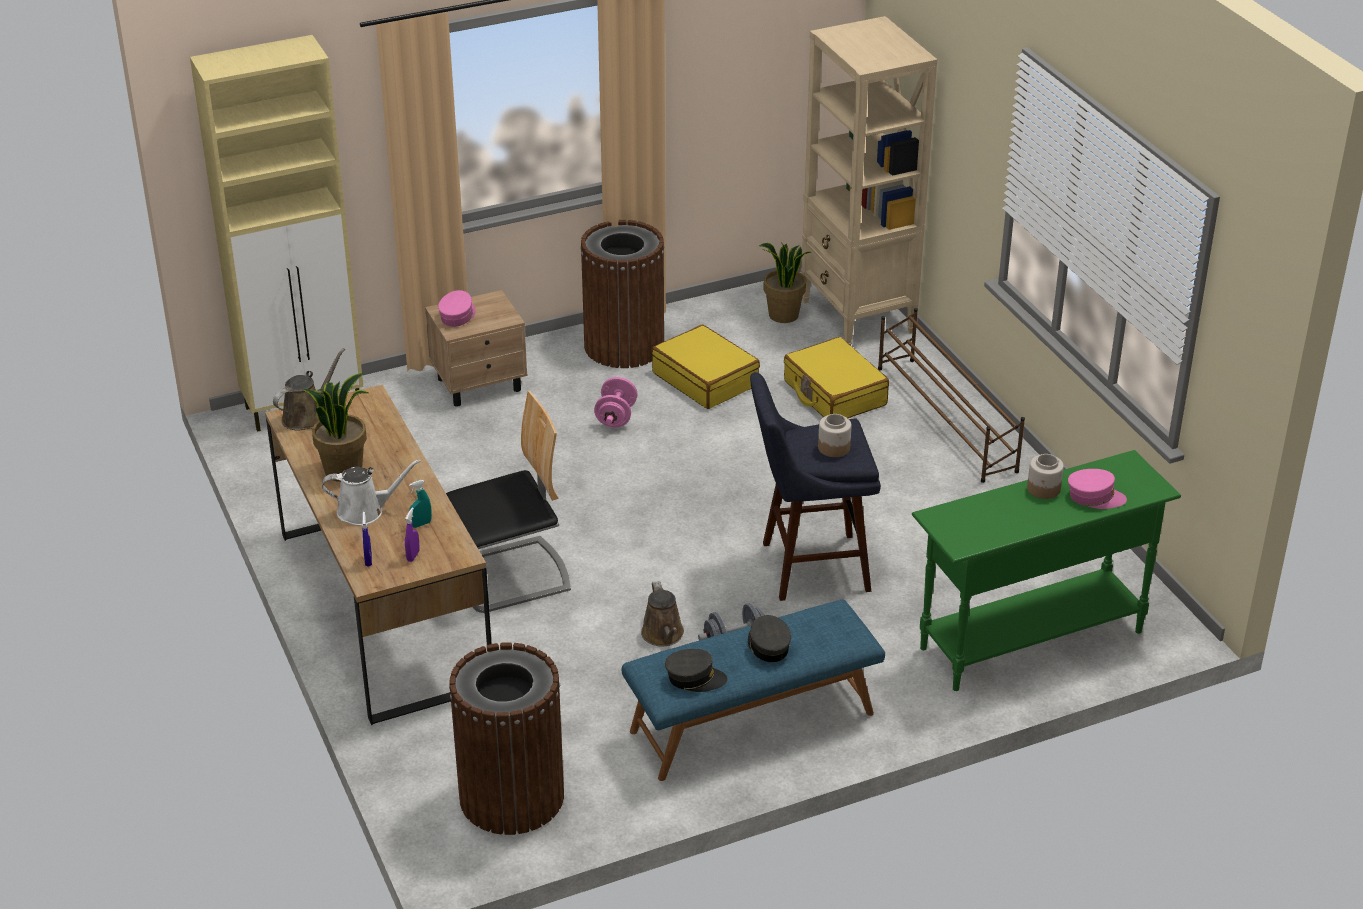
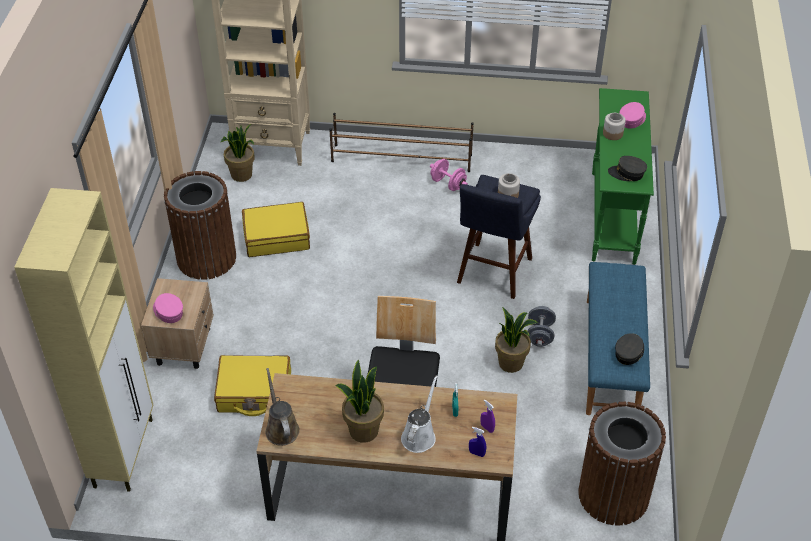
camera: 60 degrees left, 10 degrees up
pink dumbbell [594,377,637,428] -> pink dumbbell moved to [430,159,468,191]
brown watering can [641,581,684,646] -> potted plant [495,307,538,373]
grey cap [748,615,791,662] -> grey cap moved to [608,156,647,181]
yellow suitcase [784,337,889,418] -> yellow suitcase moved to [214,355,291,416]

